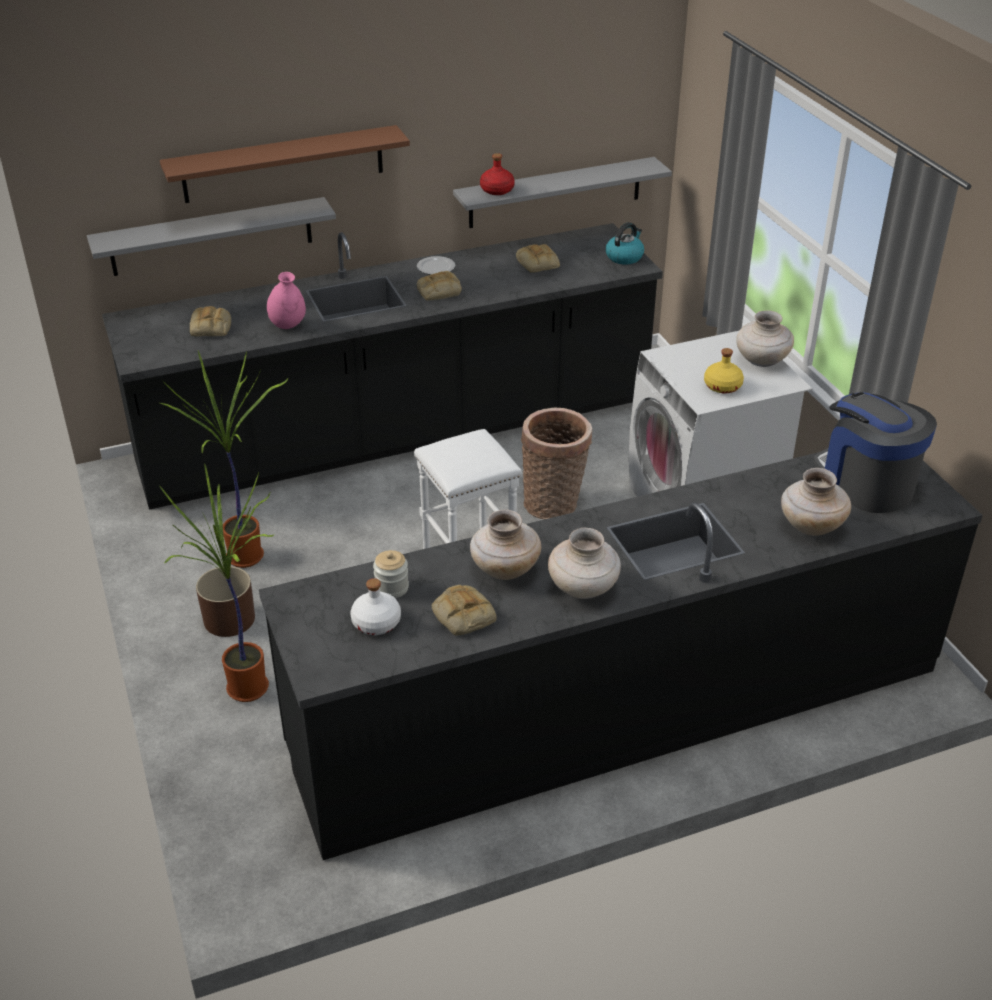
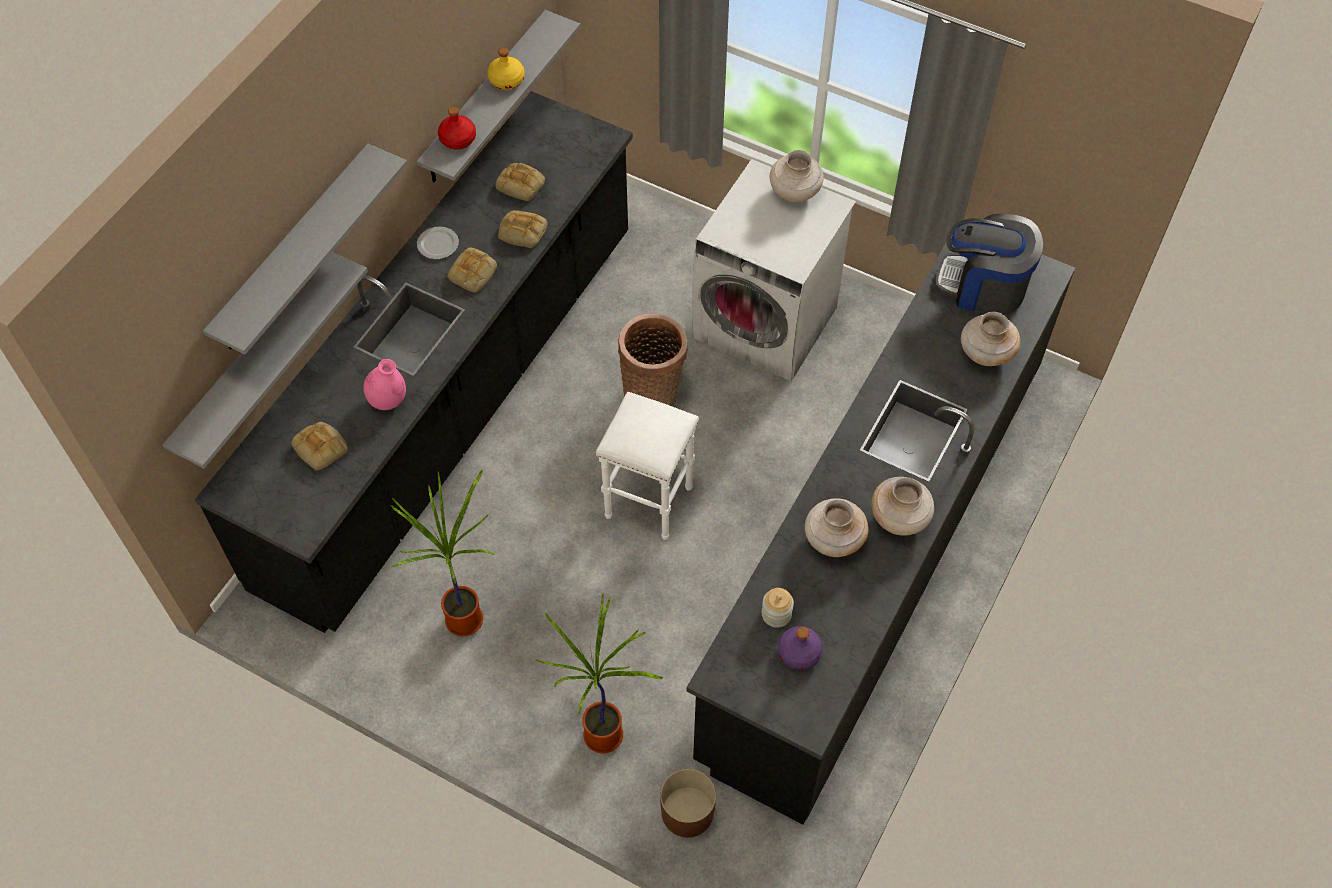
camera: 40 degrees left, 20 degrees up
brown shelf [160,125,410,203] -> grey shelf [203,144,407,354]
brown planter [196,566,255,637] -> brown planter moved to [660,768,716,837]
white bottle [350,578,401,635] -> purple bottle [778,626,823,670]
bread [432,585,497,635] -> bread moved to [498,210,547,248]
kettle [606,222,644,265] -> none
yellow bottle [704,348,744,393] -> yellow bottle moved to [487,47,525,90]

